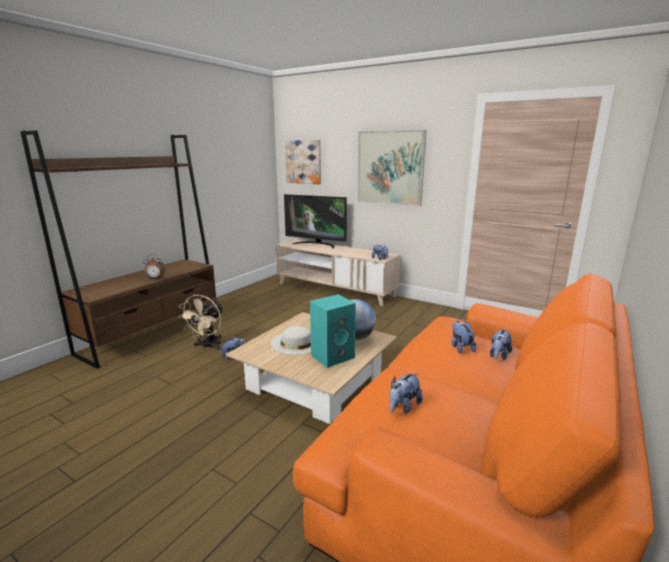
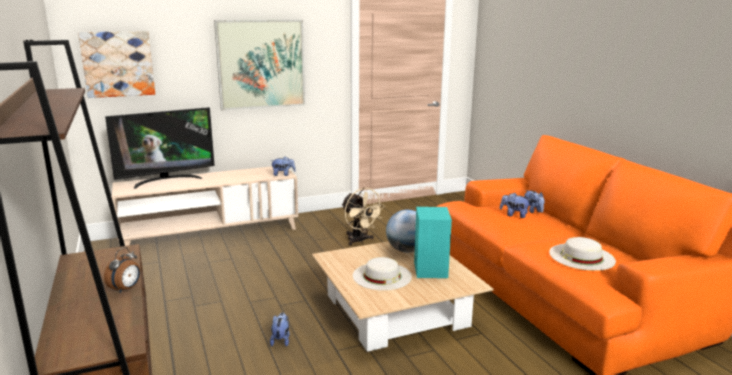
camera: 55 degrees left, 0 degrees up
beige fan [178,294,223,350] -> beige fan moved to [342,187,385,246]
plush toy [389,373,423,414] -> white hat [549,237,616,271]

